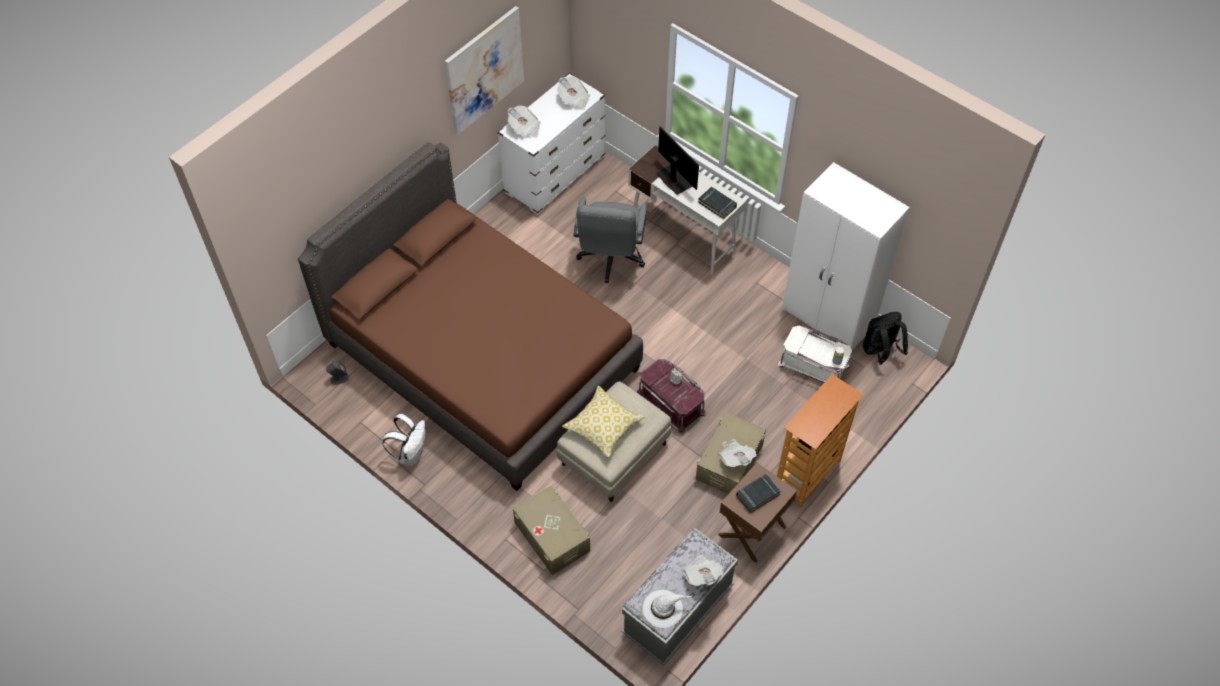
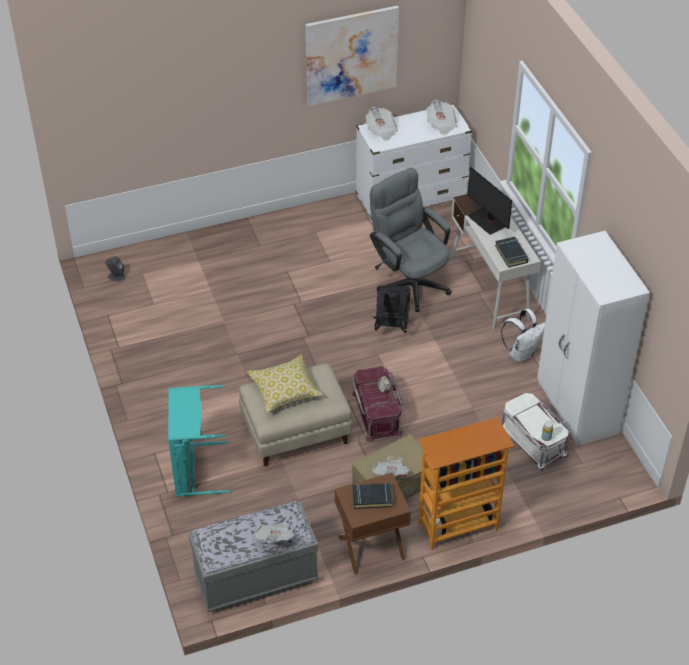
camera: 30 degrees right, 10 degrees down
brown bed [298,142,643,491] -> none
white backpack [382,414,426,466] -> white backpack moved to [501,309,545,362]
beige storage box [513,485,590,575] -> turquoise laundry basket [168,385,231,496]
grey office chair [573,196,647,283] -> grey office chair turned 105 degrees clockwise [370,168,451,312]
white hat [643,590,692,628] -> none
monitor [656,127,699,195] -> monitor turned 150 degrees clockwise [467,166,512,235]
black backpack [863,312,908,365] -> black backpack moved to [373,285,411,333]

